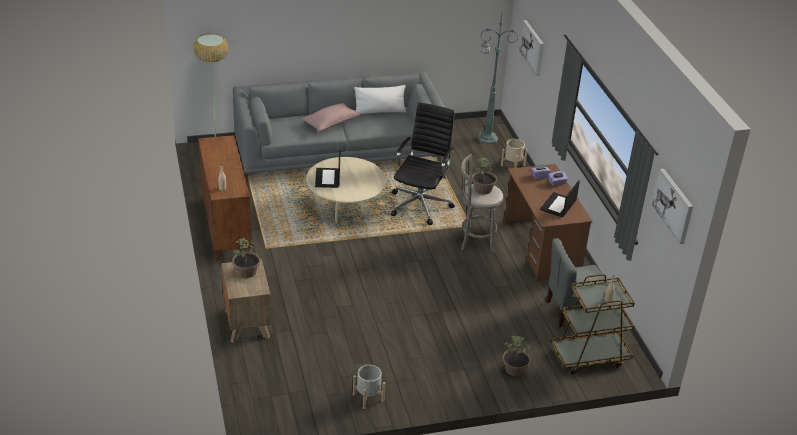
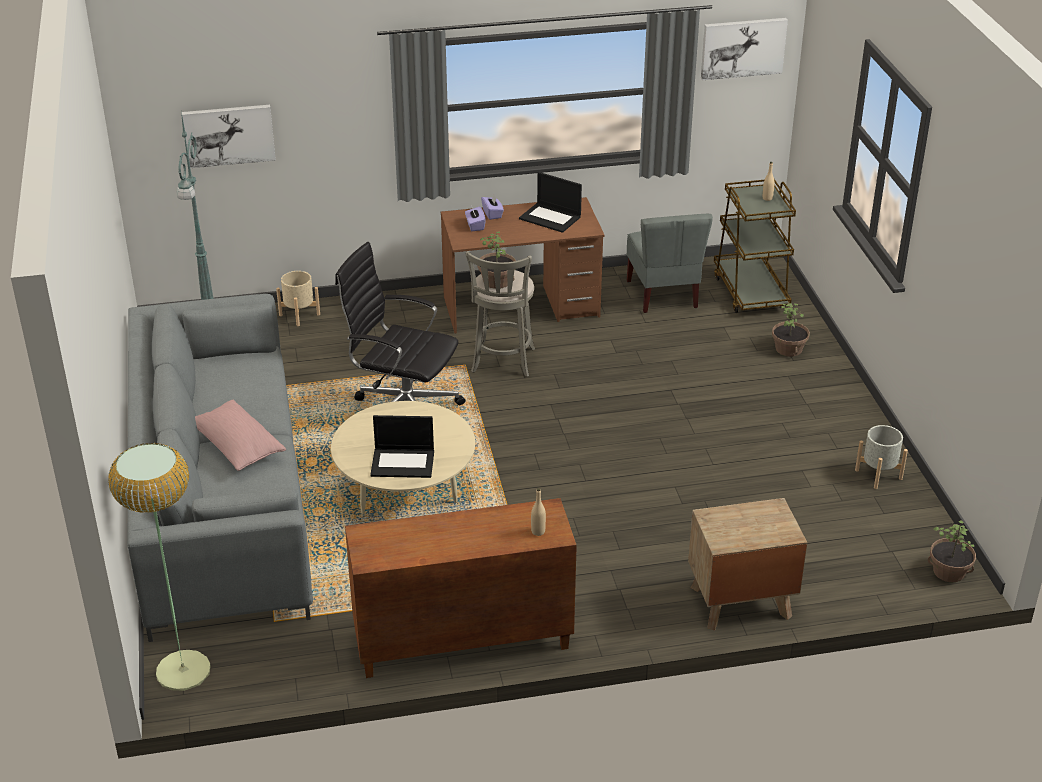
camera: 85 degrees left, 0 degrees up
potted plant [233,238,260,278] -> potted plant moved to [928,521,976,582]
white pillow [354,85,406,114] -> none

